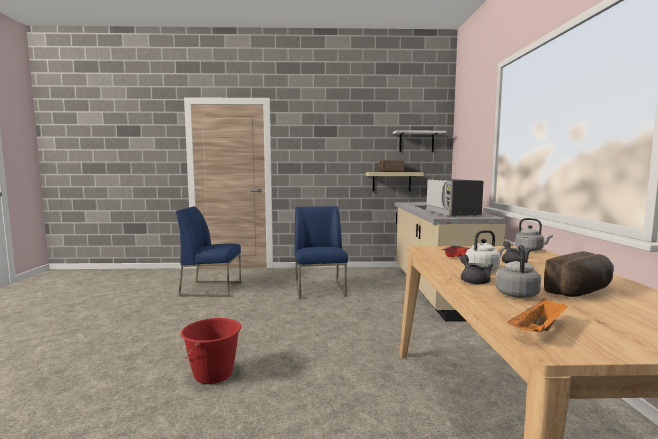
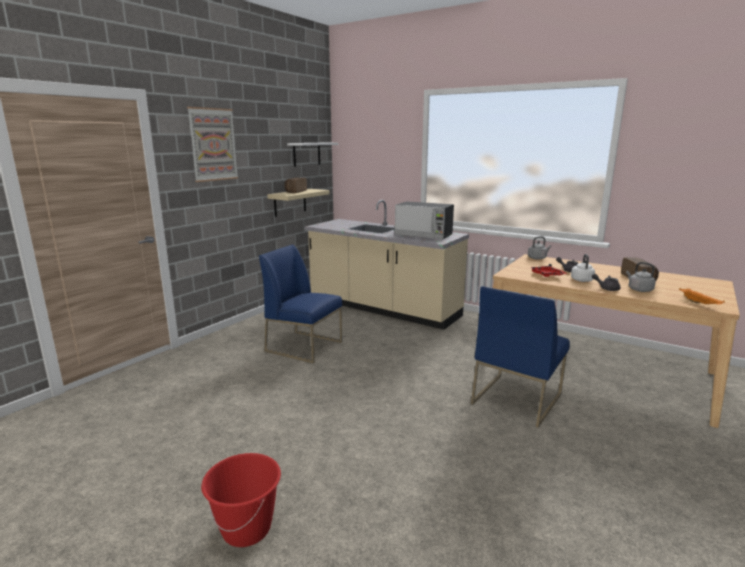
camera: 55 degrees left, 10 degrees up
blue chair [176,206,241,297] -> blue chair moved to [471,286,570,428]
red bucket [181,318,241,384] -> red bucket moved to [201,453,281,547]
none -> picture [187,107,238,182]

